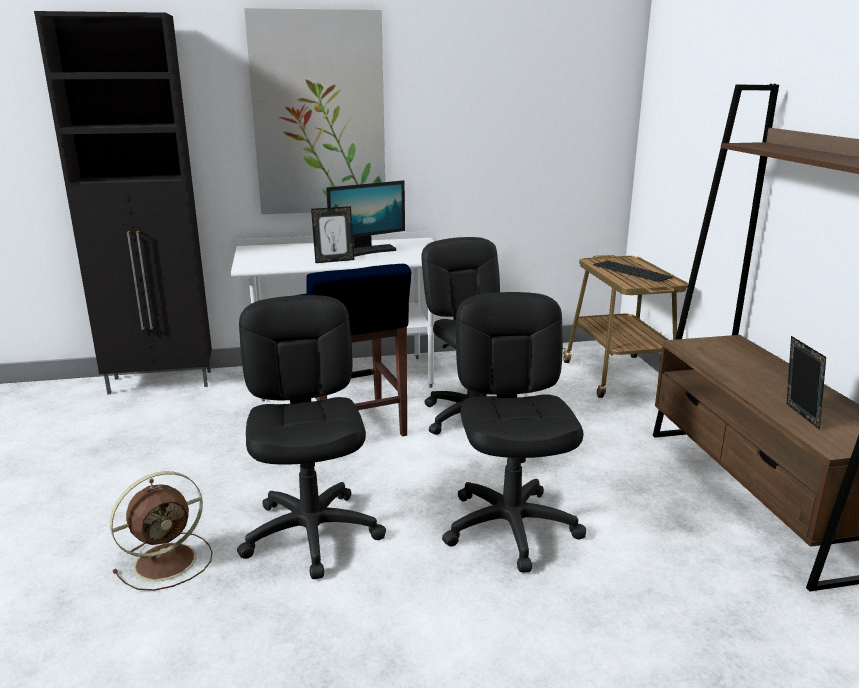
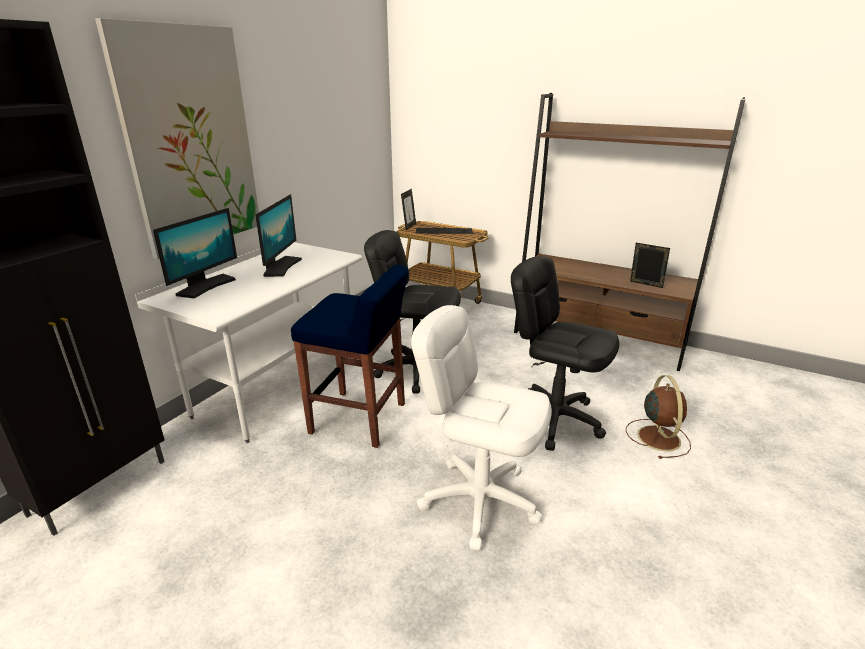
camera: 50 degrees left, 5 degrees up
brown fan [110,471,213,591] -> brown fan moved to [626,375,691,459]
black office chair [237,295,386,579] -> white office chair [411,305,552,551]
picture frame [311,206,354,263] -> picture frame moved to [401,189,416,230]
none -> monitor [153,208,237,299]

